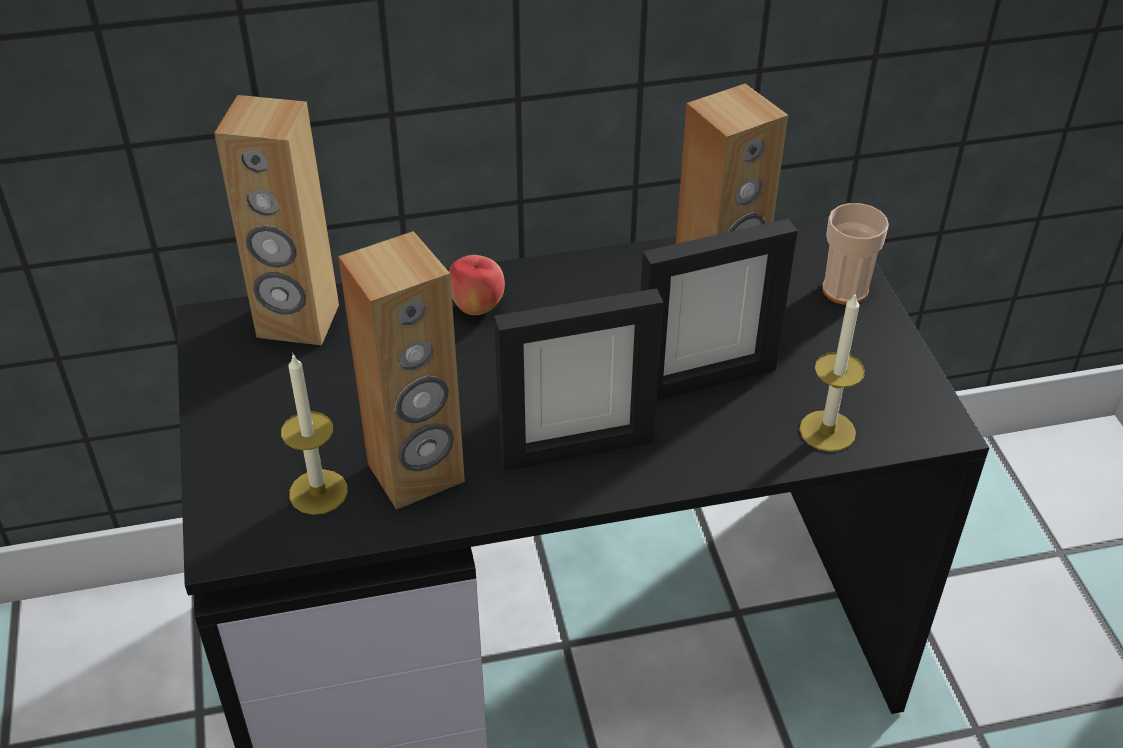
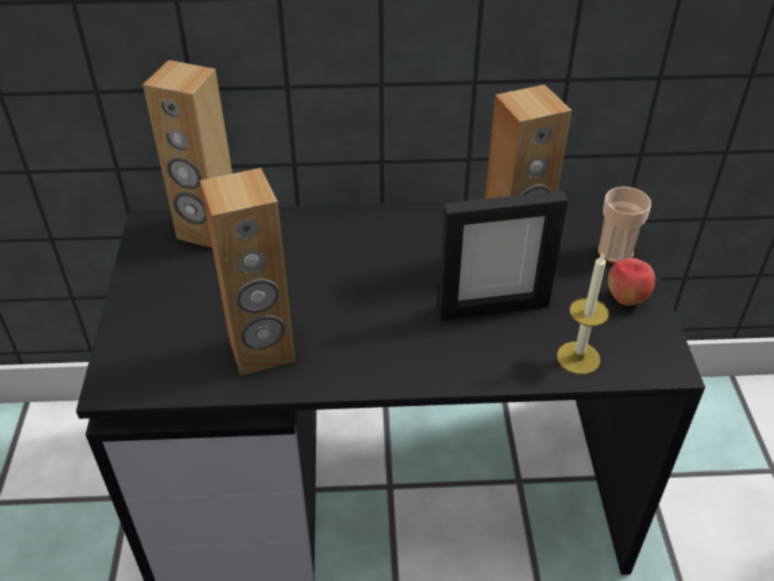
camera: 10 degrees right, 0 degrees up
candle [281,354,348,515] -> none
apple [449,255,505,315] -> apple moved to [608,258,655,306]
picture frame [494,288,663,471] -> none

